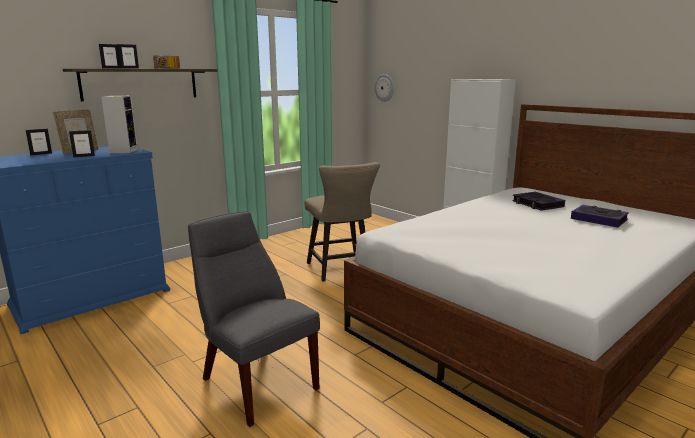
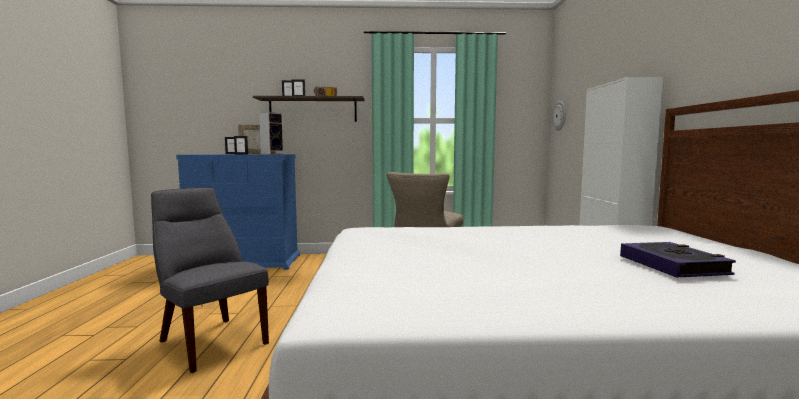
camera: 40 degrees right, 10 degrees down
grey chair [188,212,320,427] -> grey chair turned 45 degrees counterclockwise [151,187,269,373]
book [512,192,565,211] -> none

